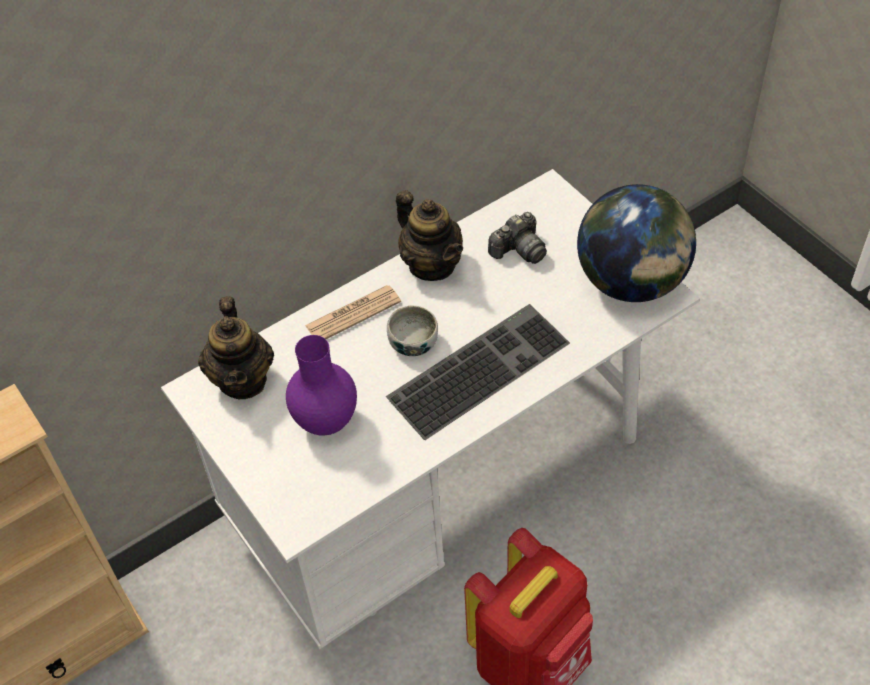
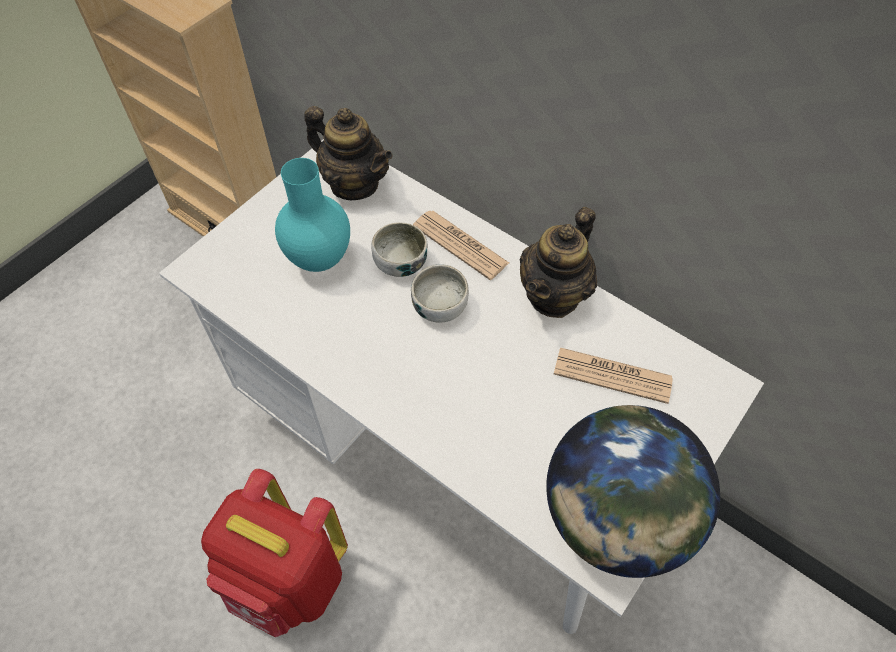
camera: 70 degrees right, 5 degrees up
teapot [198,296,274,399] -> teapot turned 120 degrees counterclockwise [304,106,393,200]
purple vase [286,335,357,435] -> turquoise vase [275,158,350,272]
keyboard [386,304,570,440] -> none
camera [488,212,547,264] -> newspaper [554,347,673,404]
none -> bowl [371,222,428,277]

